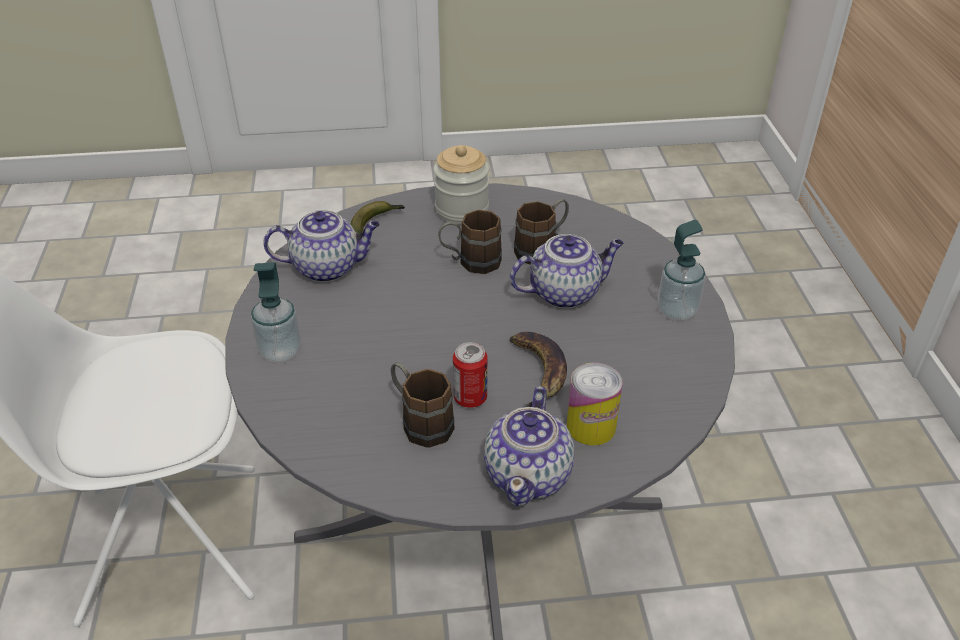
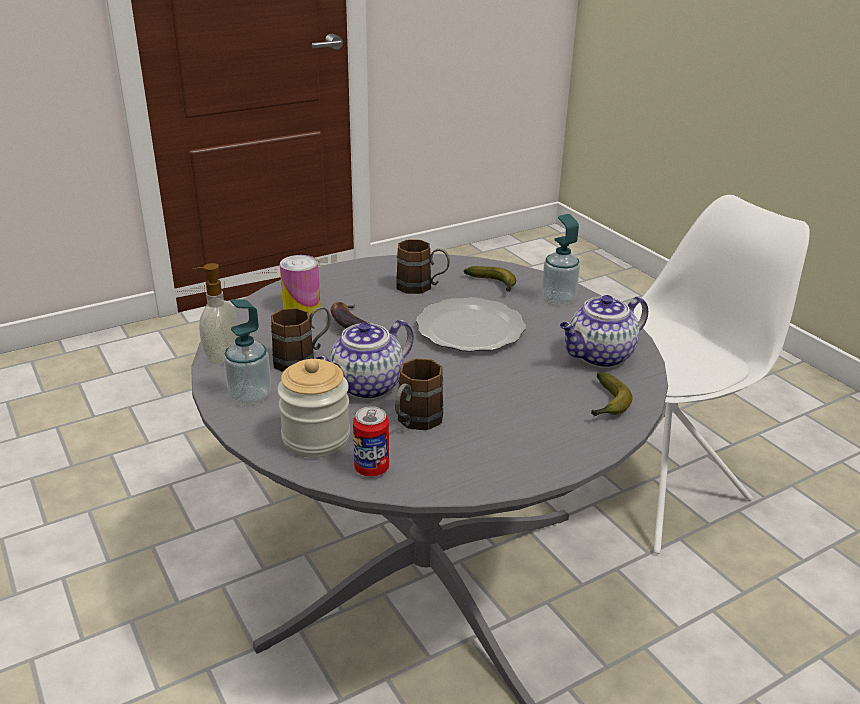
camera: 155 degrees right, 10 degrees down
jar [433,145,489,225] -> jar moved to [277,359,350,458]
brown mug [438,210,502,274] -> brown mug moved to [271,307,331,372]
can [453,342,488,408] -> can moved to [353,406,389,477]
teapot [484,386,574,506] -> none
none -> soap dispenser [192,263,238,364]
none -> plate [416,297,526,352]
none -> banana [464,266,516,292]

